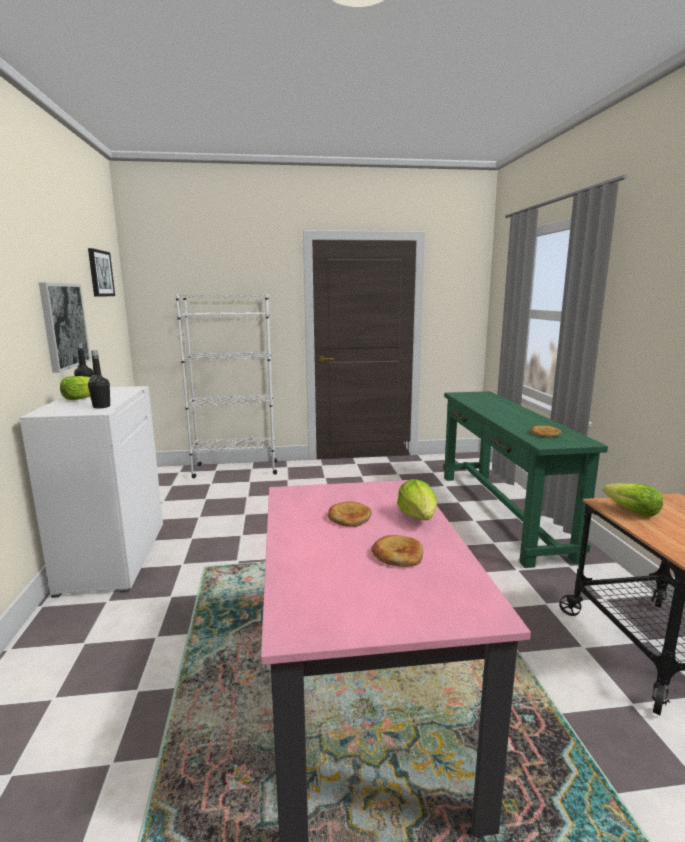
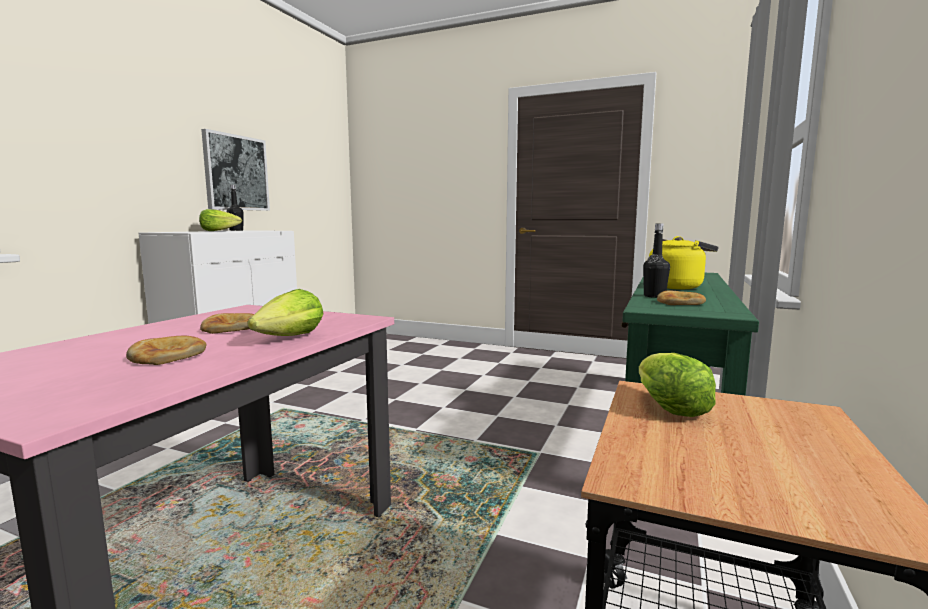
camera: 30 degrees right, 5 degrees down
picture [88,248,115,297] -> none
black bottle [88,350,110,408] -> black bottle moved to [643,224,670,298]
white bookcase [175,294,277,479] -> none
none -> yellow kettle [649,236,718,289]

